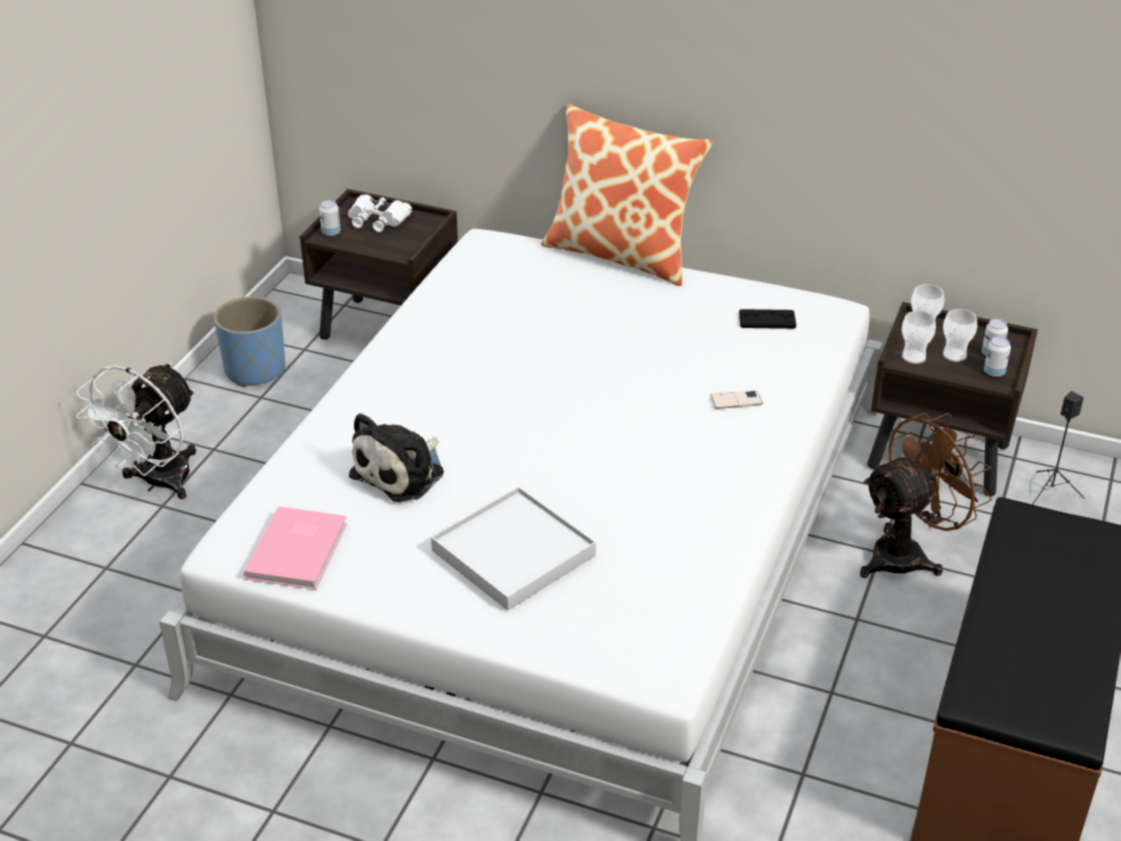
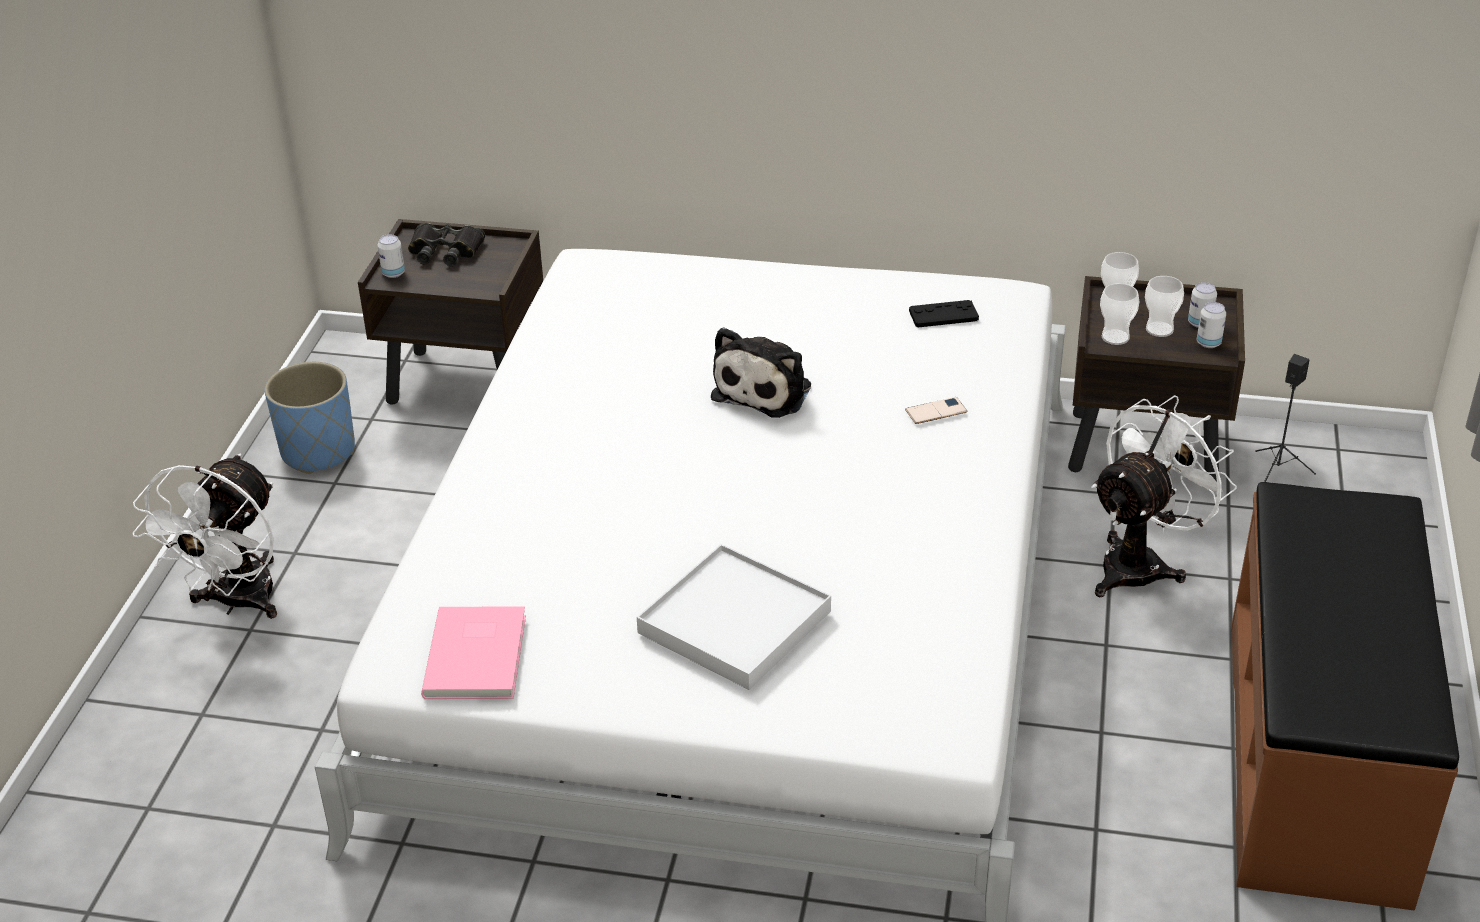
camera: 10 degrees left, 0 degrees up
white binoculars [347,194,412,232] -> black binoculars [408,223,485,266]
plush toy [349,413,444,502] -> plush toy moved to [711,327,811,418]
pillow [541,104,713,286] -> none
brown fan [860,413,992,578] -> white fan [1092,395,1237,597]

